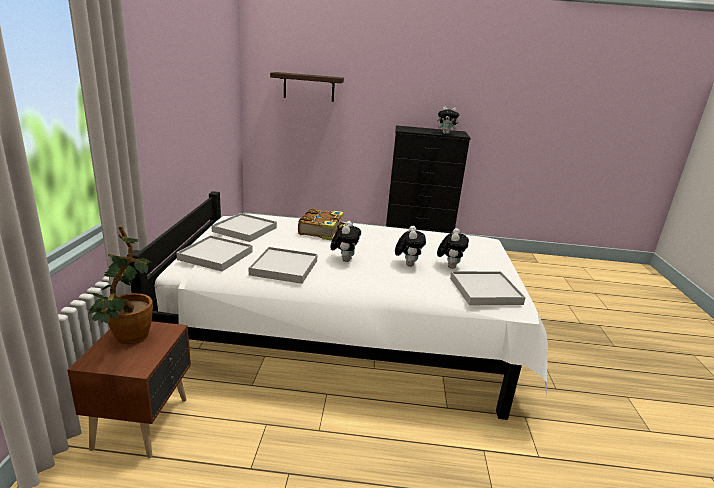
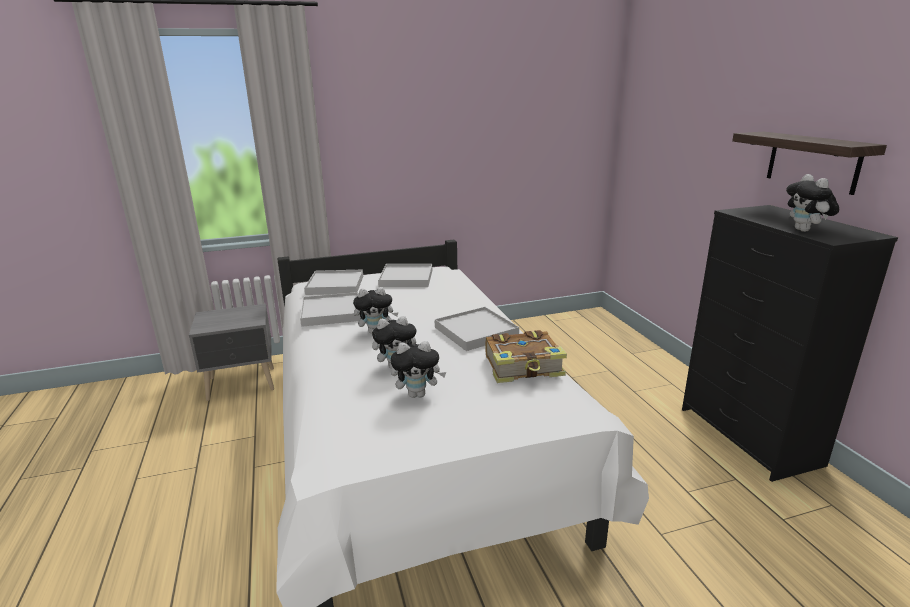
camera: 70 degrees right, 0 degrees up
brown nightstand [67,321,191,458] -> grey nightstand [189,304,274,401]
potted plant [88,226,153,345] -> none
shelf [270,72,344,102] -> shelf moved to [732,132,887,195]
book [298,209,345,241] -> book moved to [486,330,567,383]
white tray [450,271,526,305] -> white tray moved to [435,307,519,351]

